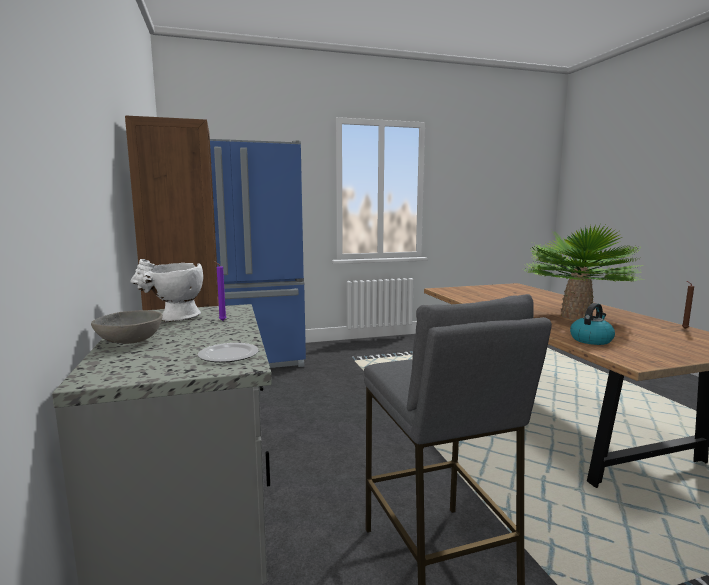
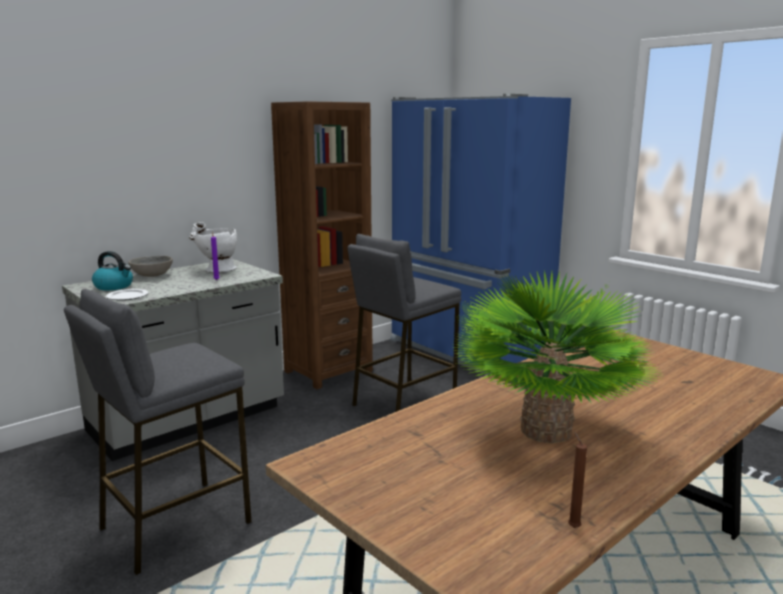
camera: 65 degrees right, 5 degrees up
kettle [570,303,615,345] -> kettle moved to [92,251,133,290]
none -> grey stool [348,234,461,412]

